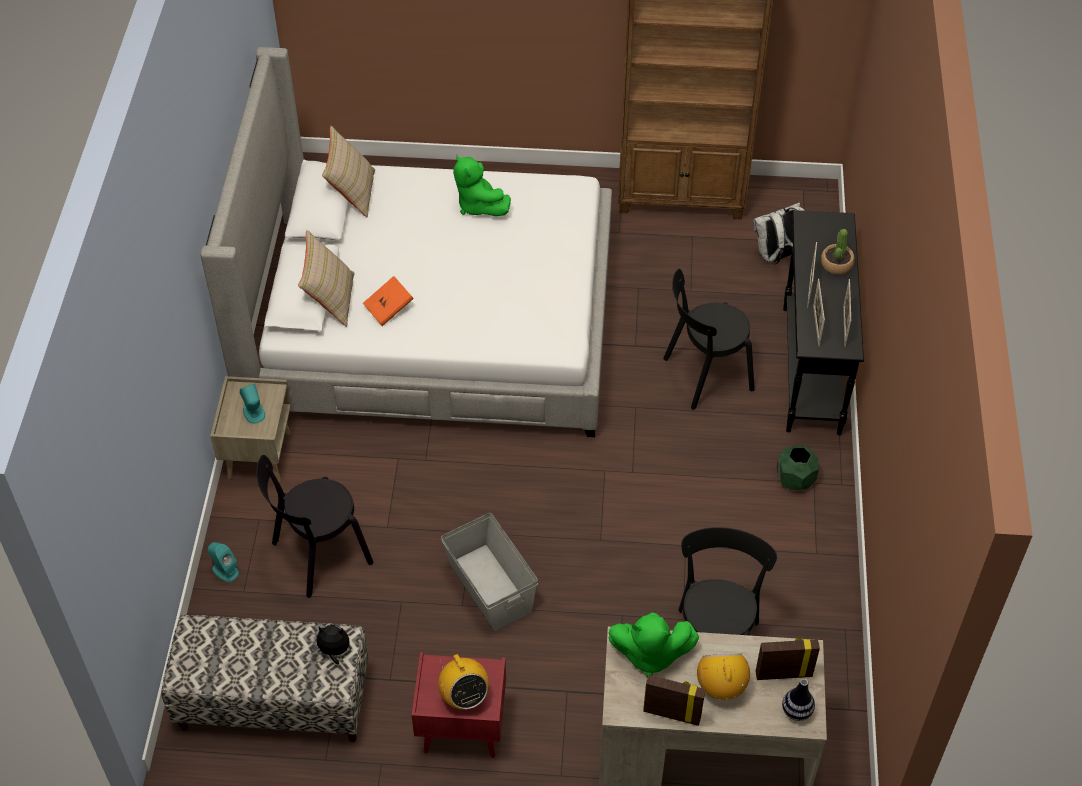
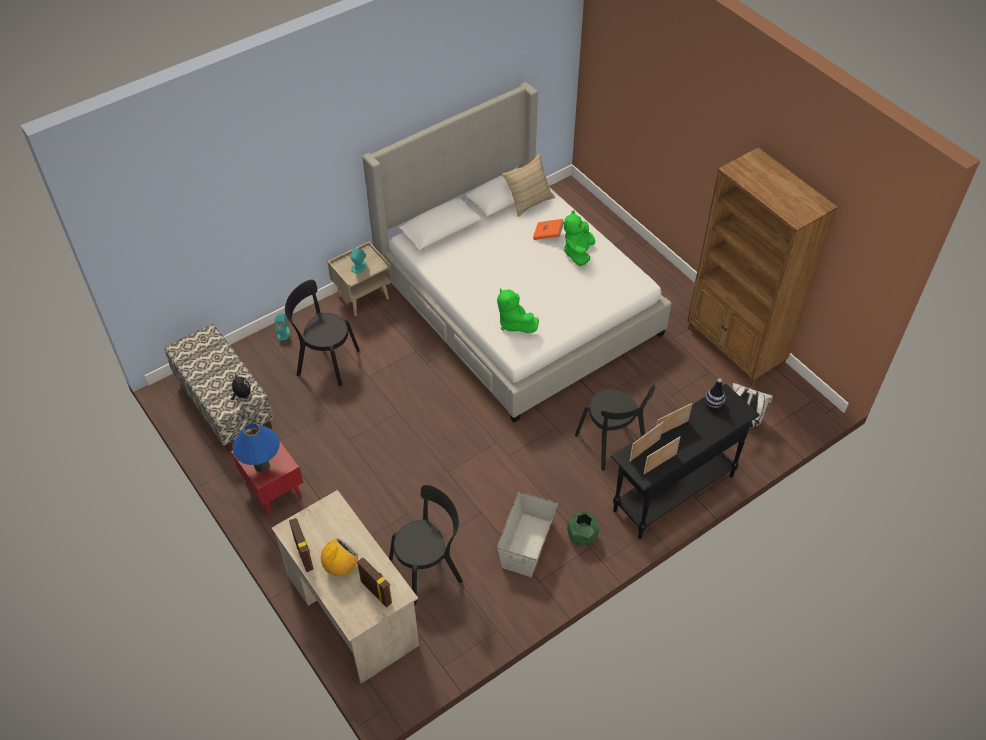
camera: 50 degrees right, 0 degrees up
beige pillow [298,230,354,327] -> none
orange book [363,276,414,326] -> orange book moved to [533,219,564,240]
radio [438,654,489,710] -> blue table lamp [232,423,280,472]
grey storage box [441,513,538,631] -> grey storage box moved to [497,492,558,577]
green plush toy [608,613,699,677] -> green plush toy moved to [497,288,539,333]
black chair [663,269,755,410] -> black chair turned 150 degrees counterclockwise [575,385,655,471]
vase [782,679,815,721] -> vase moved to [705,378,726,408]
potted plant [821,229,855,275] -> none

